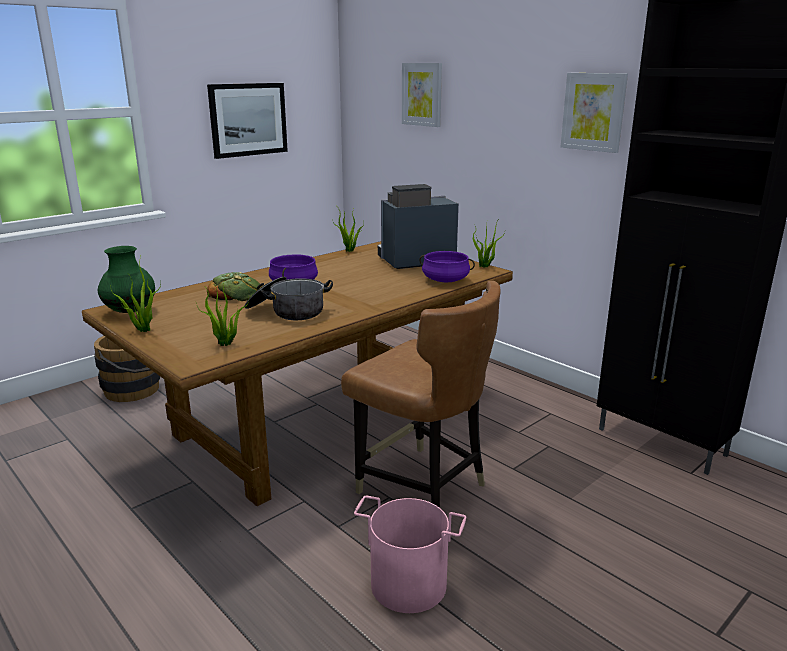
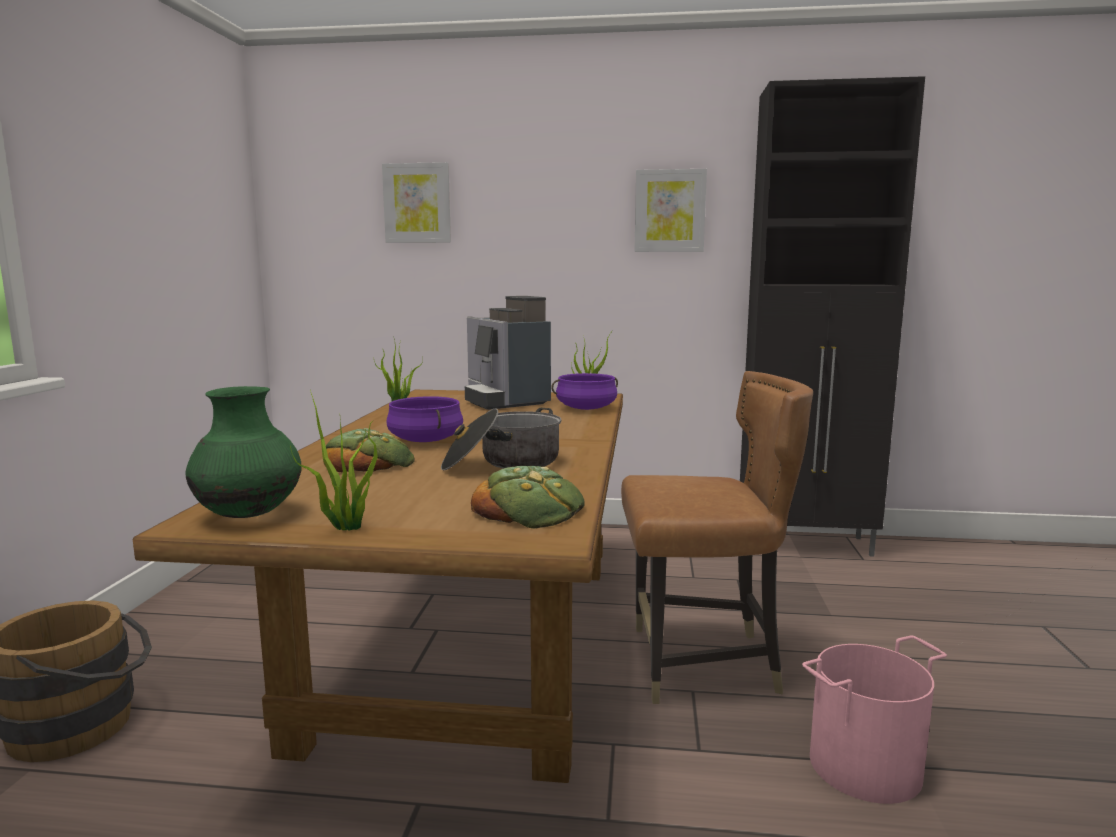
camera: 40 degrees left, 10 degrees down
potted plant [196,280,249,346] -> bread [471,466,585,529]
picture [207,83,288,159] -> none
coffee machine [378,184,459,269] -> coffee machine turned 60 degrees counterclockwise [465,296,551,410]

